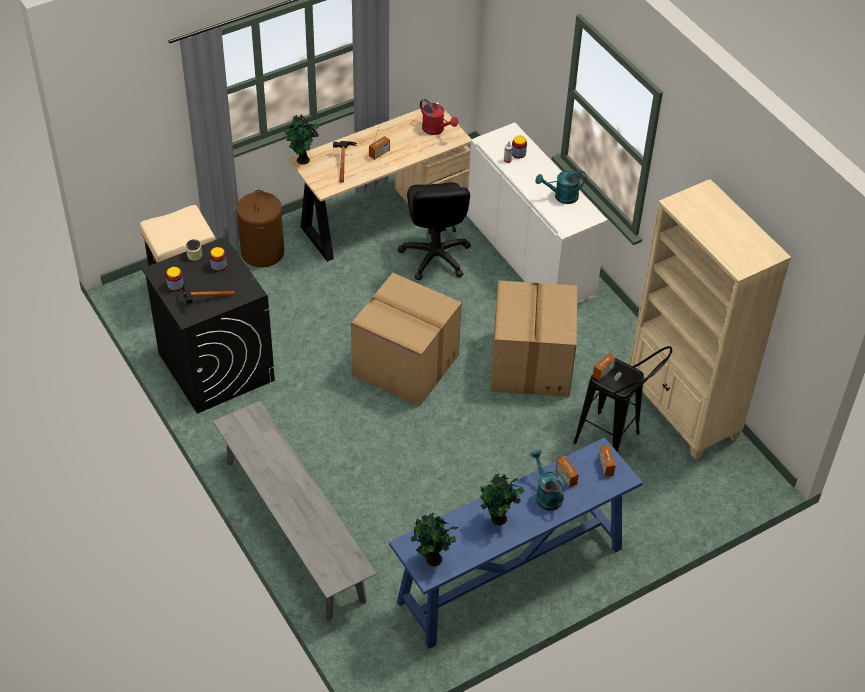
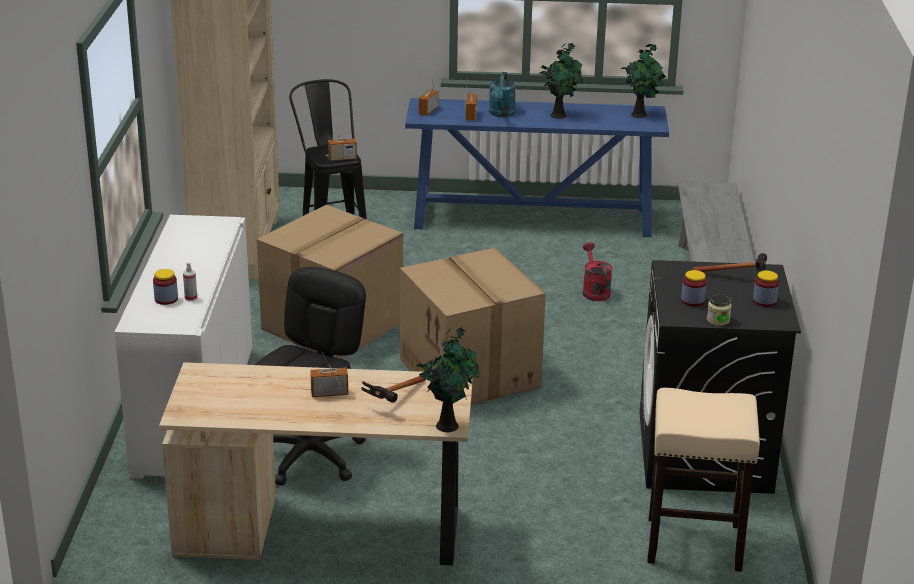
camera: 145 degrees left, 20 degrees down
brown laundry basket [236,190,284,268] -> none
red watering can [420,99,458,135] -> red watering can moved to [582,242,612,301]
turquoise watering can [535,170,587,204] -> none

